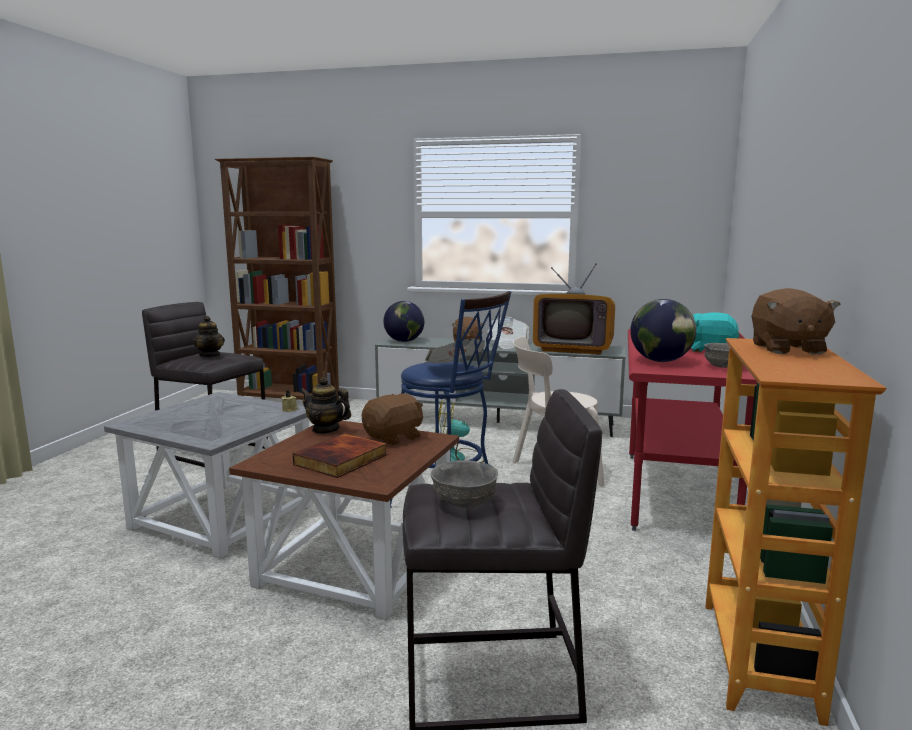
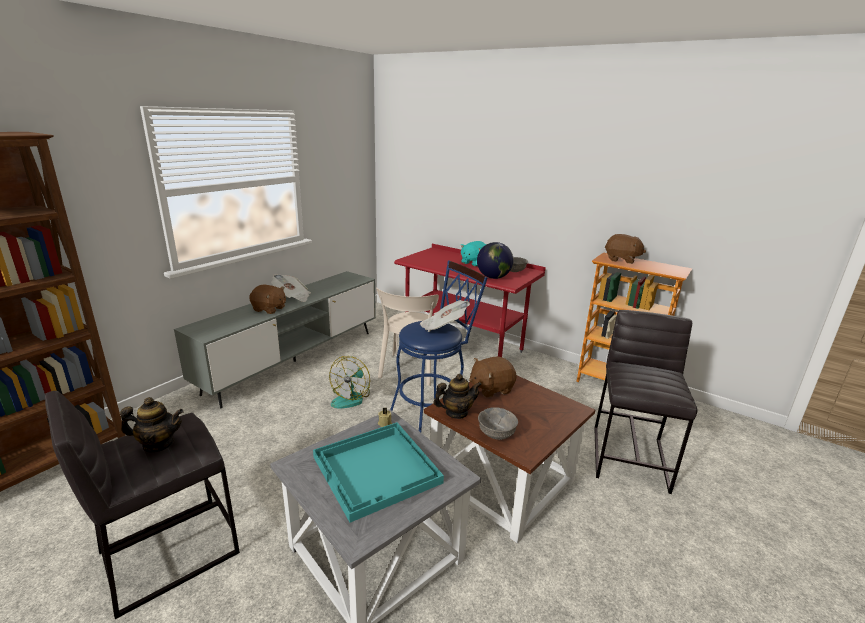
camera: 70 degrees left, 10 degrees up
book [293,433,388,478] -> none
teapot [300,377,351,434] -> teapot turned 150 degrees counterclockwise [433,374,482,419]
brown plush toy [362,394,423,445] -> brown plush toy turned 90 degrees counterclockwise [469,356,516,398]
globe [383,301,424,342] -> none
grey bowl [431,460,498,508] -> grey bowl moved to [478,407,518,440]
television [533,263,615,354] -> none
none -> turquoise tray [313,422,444,523]

